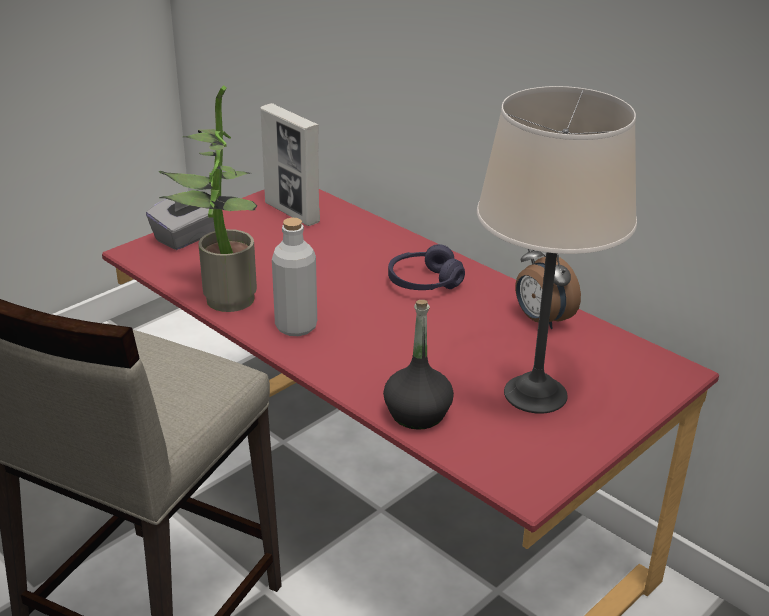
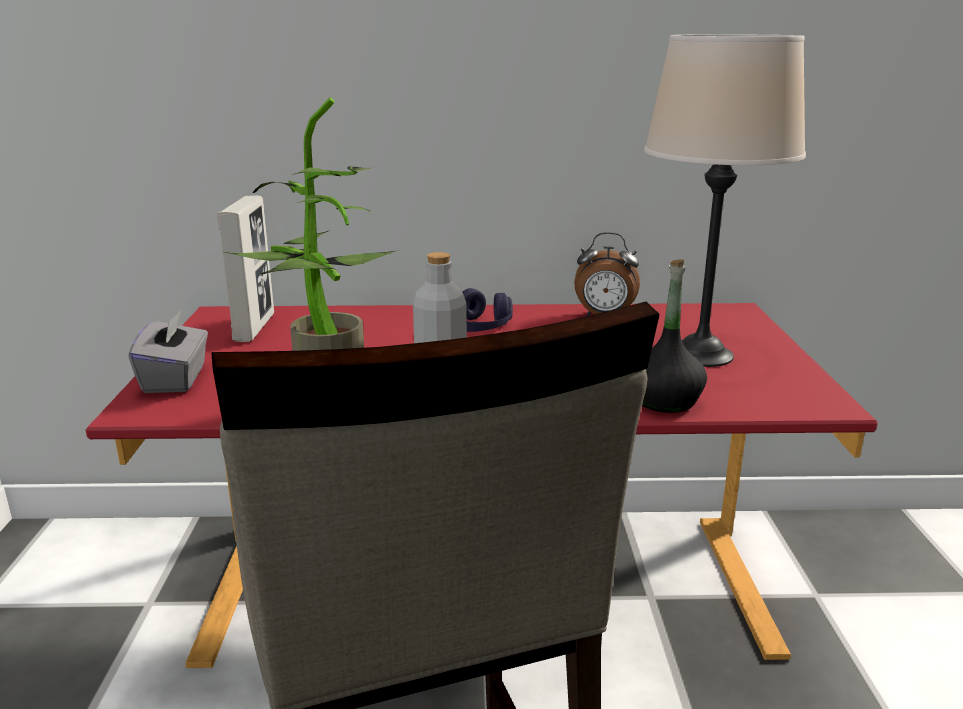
camera: 45 degrees left, 10 degrees down
picture frame [261,103,320,226] -> picture frame turned 90 degrees counterclockwise [217,196,274,342]

